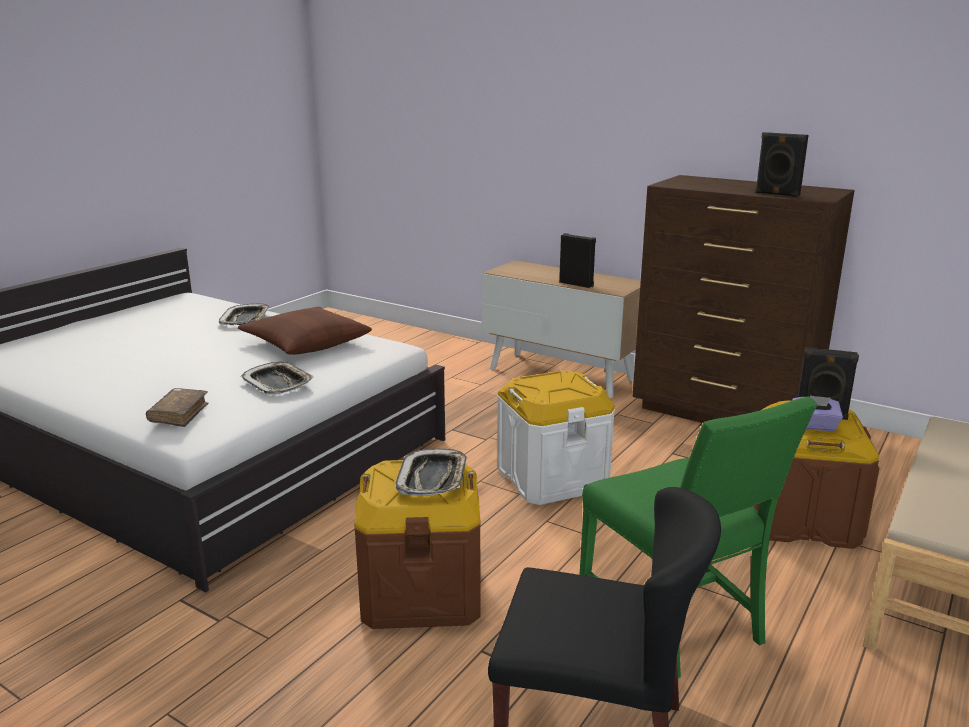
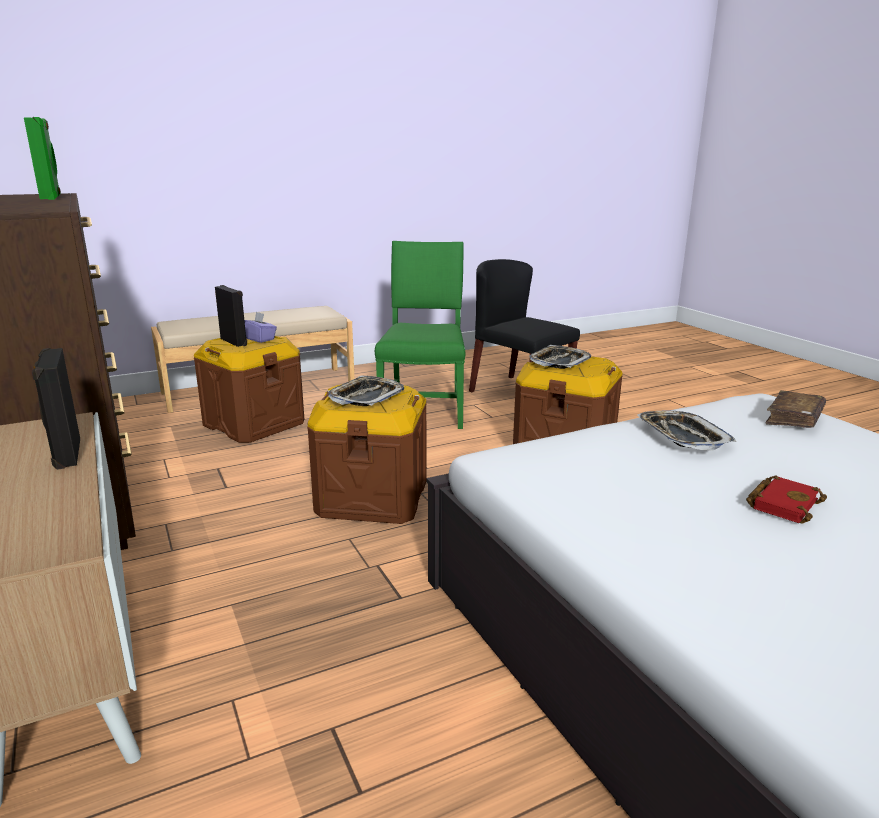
camera: 150 degrees left, 0 degrees up
tray [219,304,270,325] -> tray moved to [328,376,404,406]
brown pillow [238,307,372,355] -> none
white storage box [497,370,615,505] -> brown storage box [307,384,427,524]
black speaker [755,132,809,197] -> green speaker [24,117,61,200]
none -> red book [746,475,827,523]

